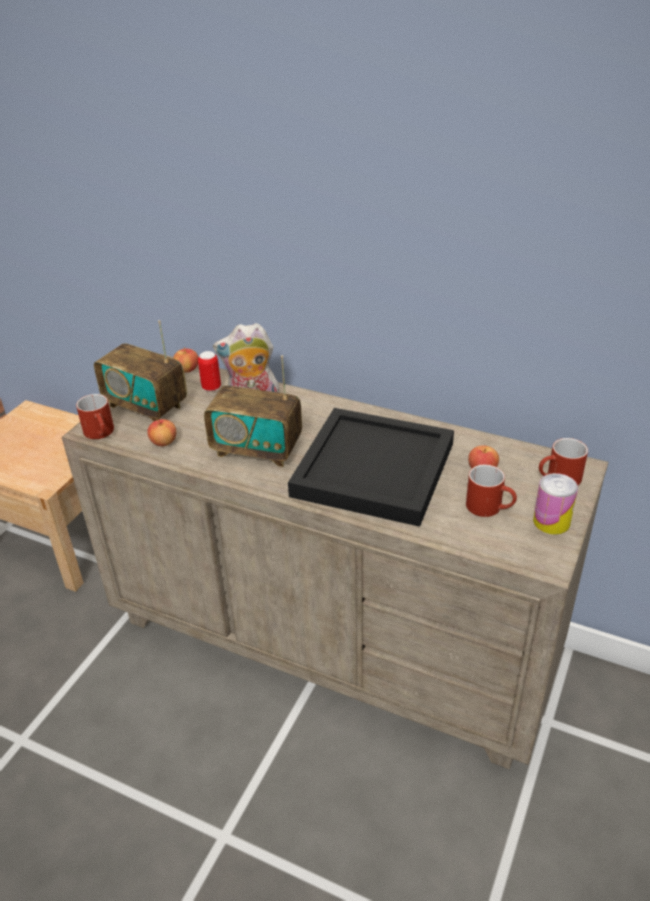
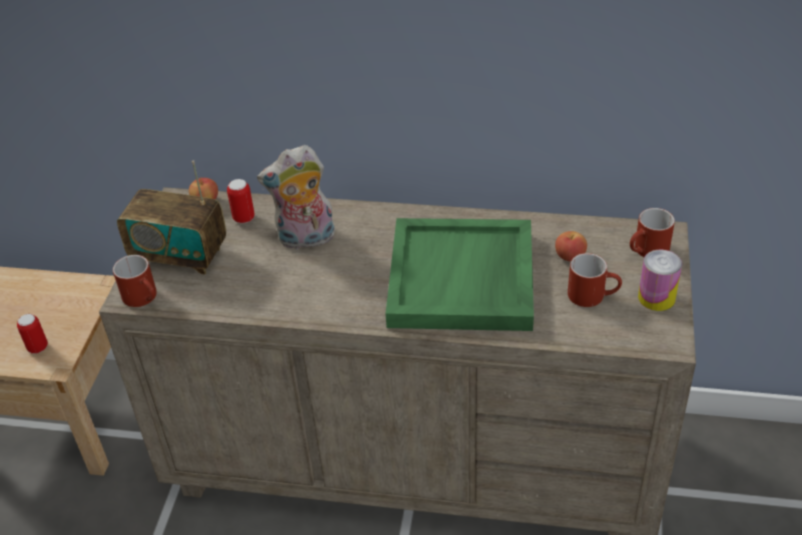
camera: 15 degrees left, 5 degrees up
apple [147,419,176,446] -> none
radio [204,355,302,467] -> none
black tray [288,408,454,527] -> green tray [386,218,534,331]
none -> can [17,314,48,354]

